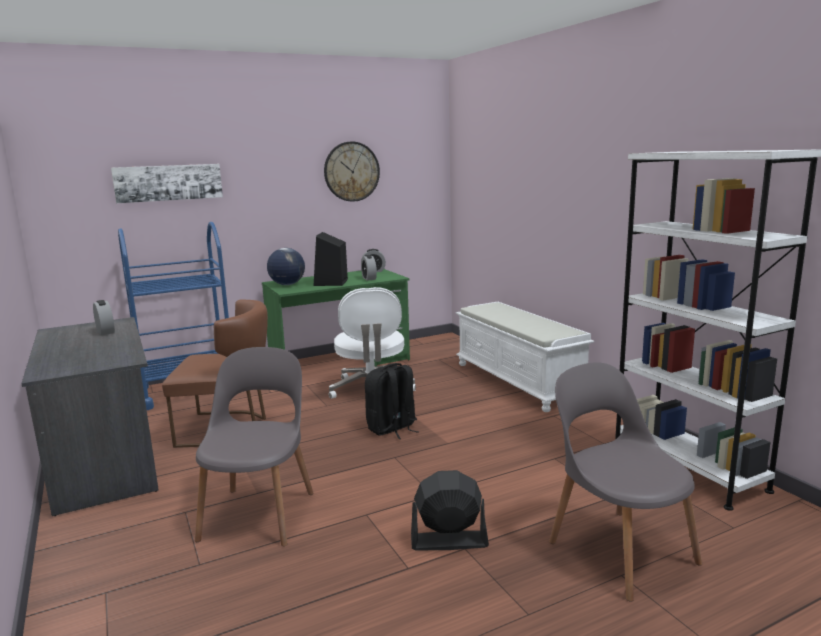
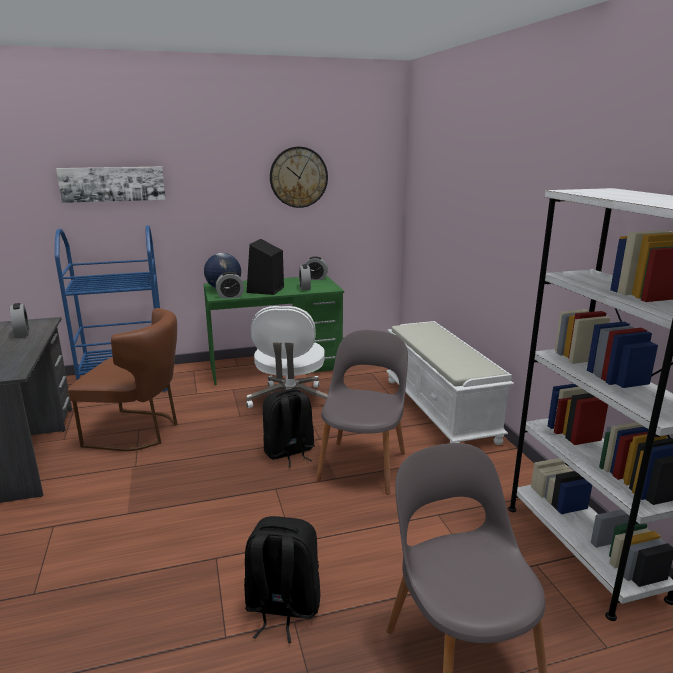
camera: 10 degrees right, 5 degrees up
grey chair [195,347,314,546] -> grey chair moved to [316,330,408,495]
black fan [411,470,489,551] -> black backpack [244,516,320,643]
none -> alarm clock [216,272,244,299]

